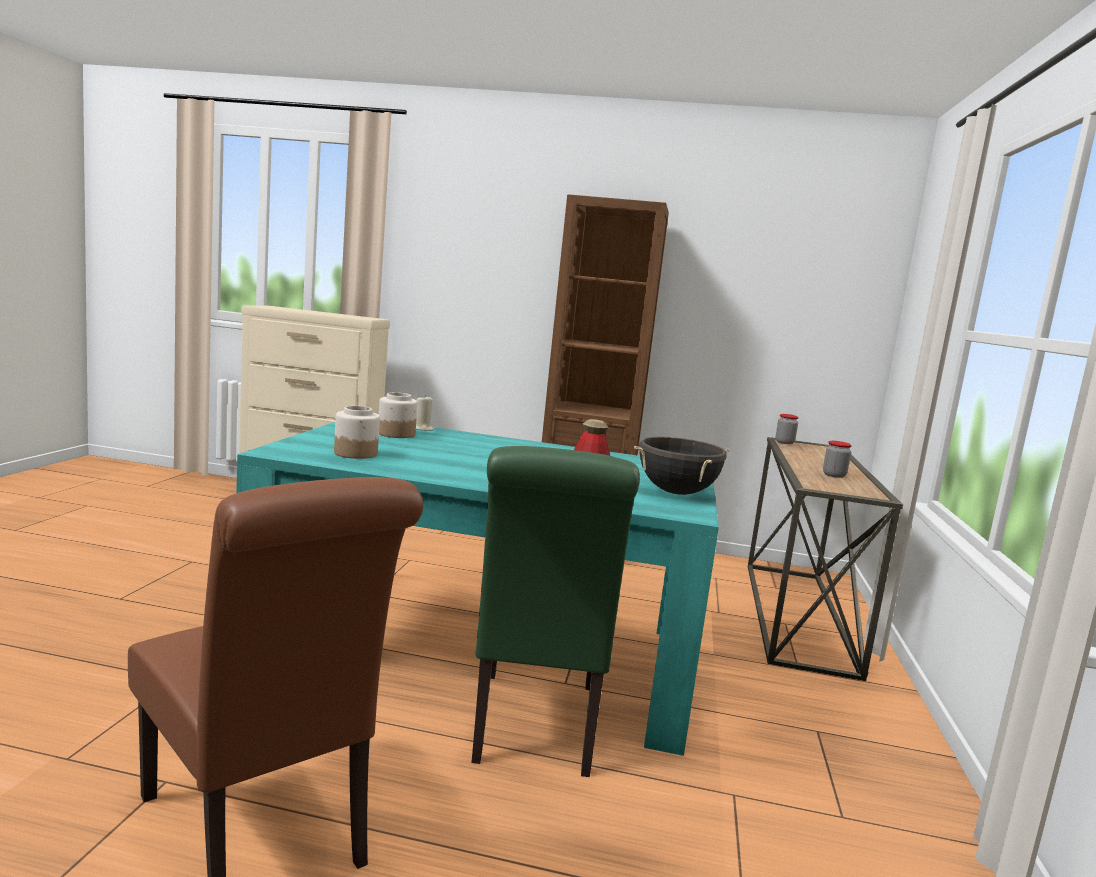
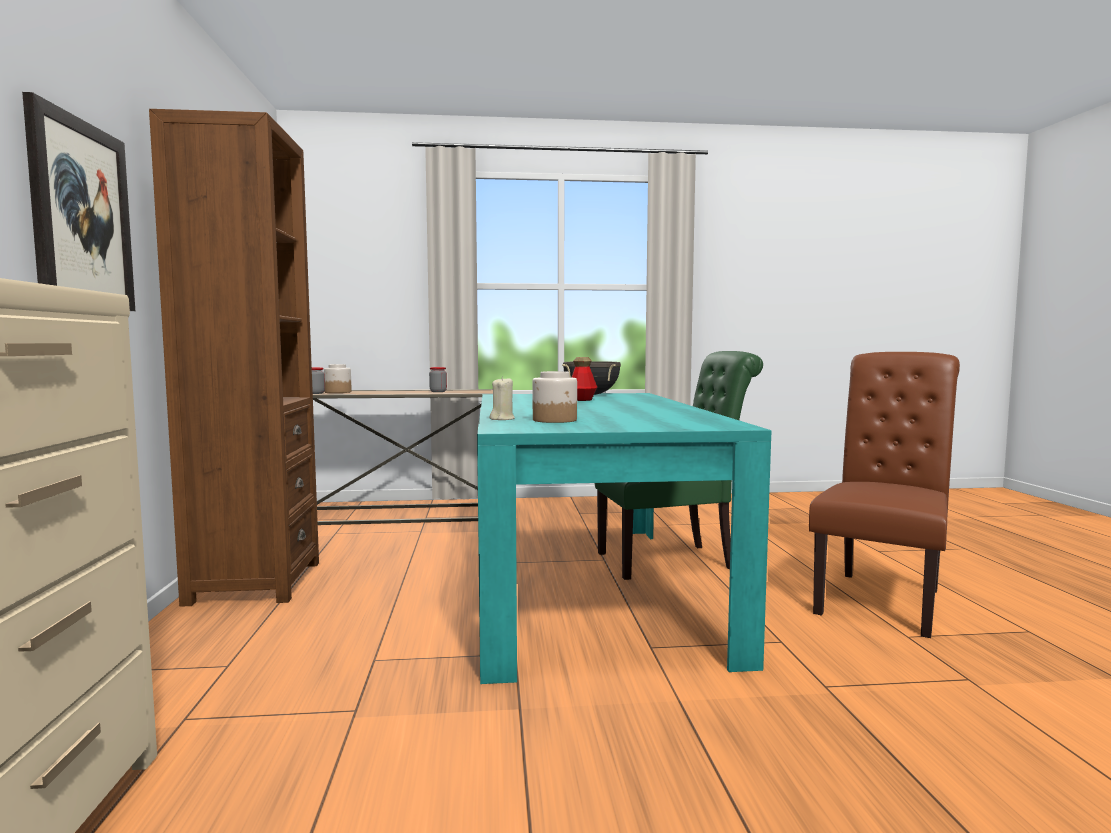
camera: 105 degrees left, 5 degrees down
jar [334,406,380,459] -> jar moved to [324,364,352,393]
none -> picture [22,92,135,311]

